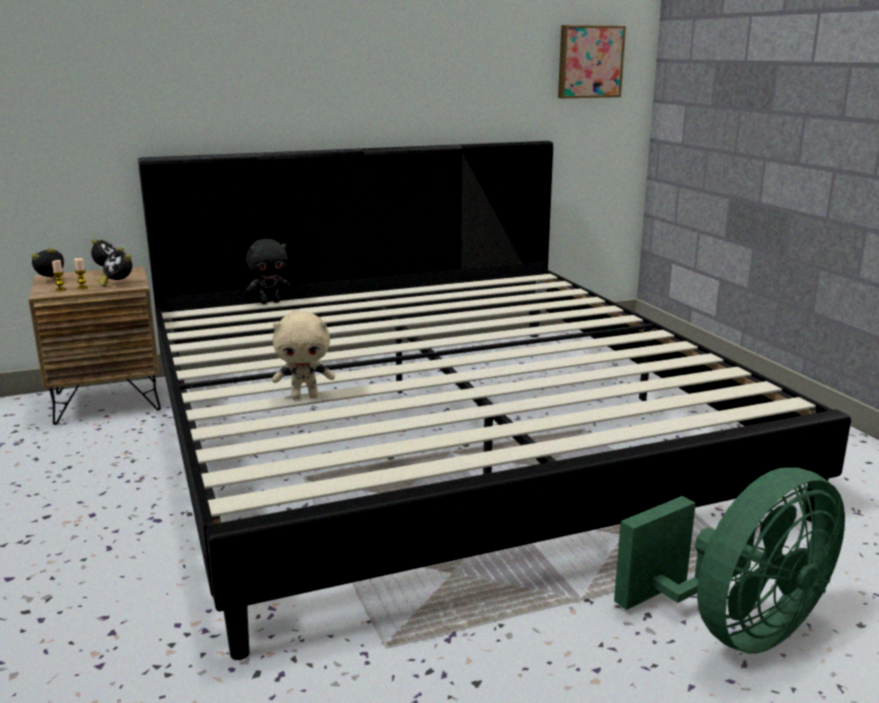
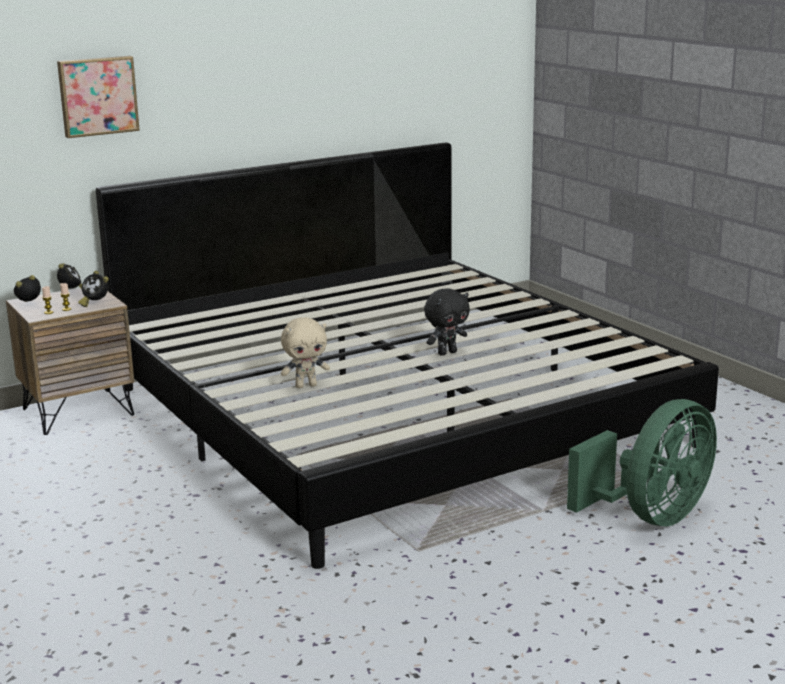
camera: 10 degrees left, 0 degrees up
black plush toy [246,239,292,304] -> black plush toy moved to [424,288,470,356]
picture [558,25,626,98] -> picture moved to [57,56,140,138]

